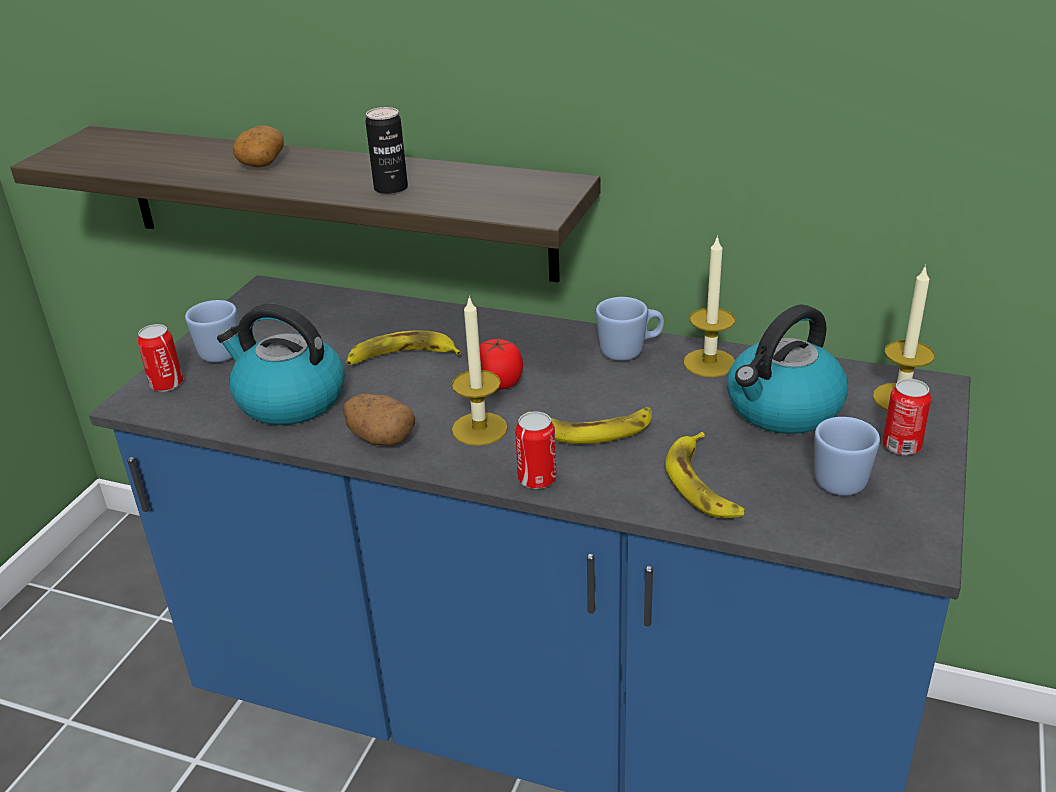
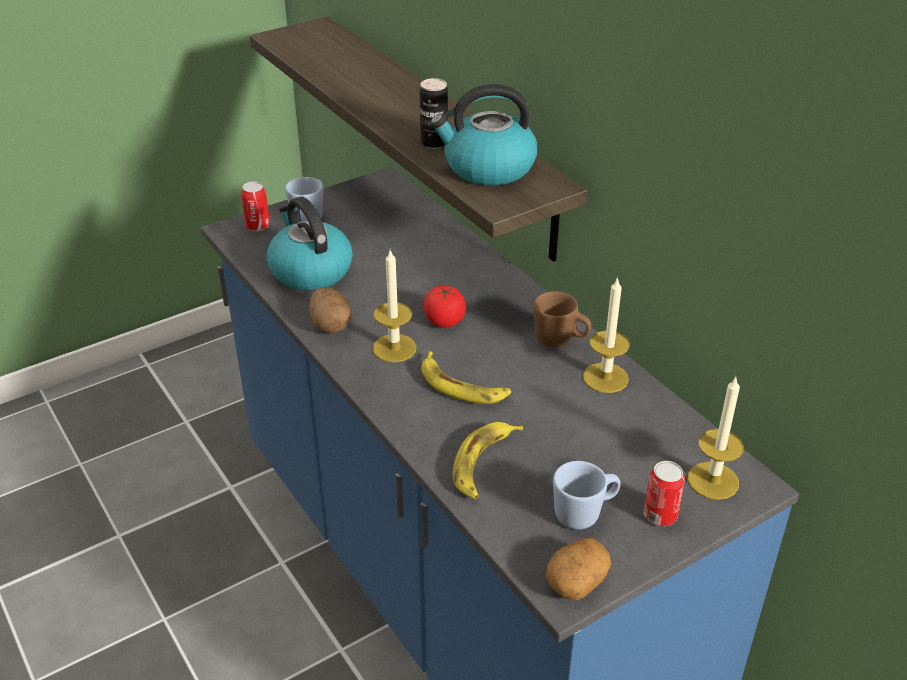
camera: 35 degrees right, 5 degrees up
potato [233,125,284,167] -> potato moved to [545,538,611,601]
banana [346,330,461,365] -> none
can [515,411,557,489] -> none
blue mug [596,297,664,361] -> brown mug [533,291,591,347]
kettle [727,304,848,434] -> kettle moved to [430,84,537,186]

